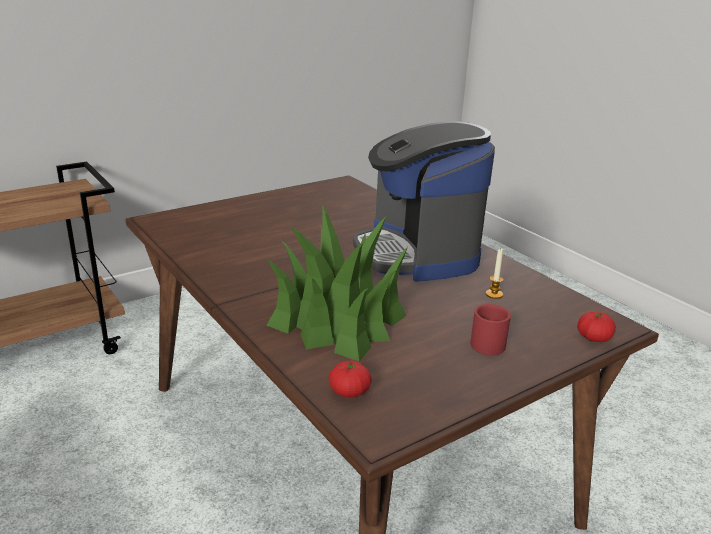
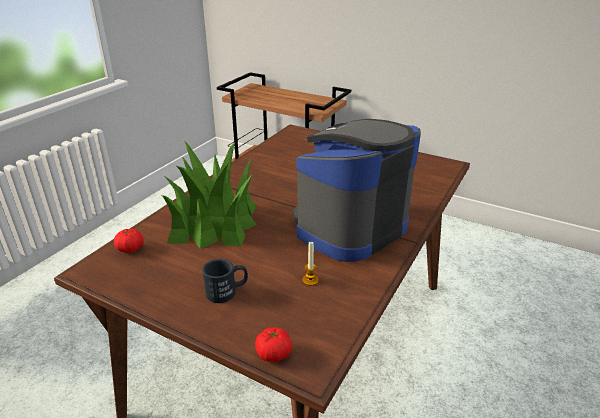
camera: 65 degrees right, 5 degrees up
red mug [470,303,511,355] -> black mug [202,259,248,303]

